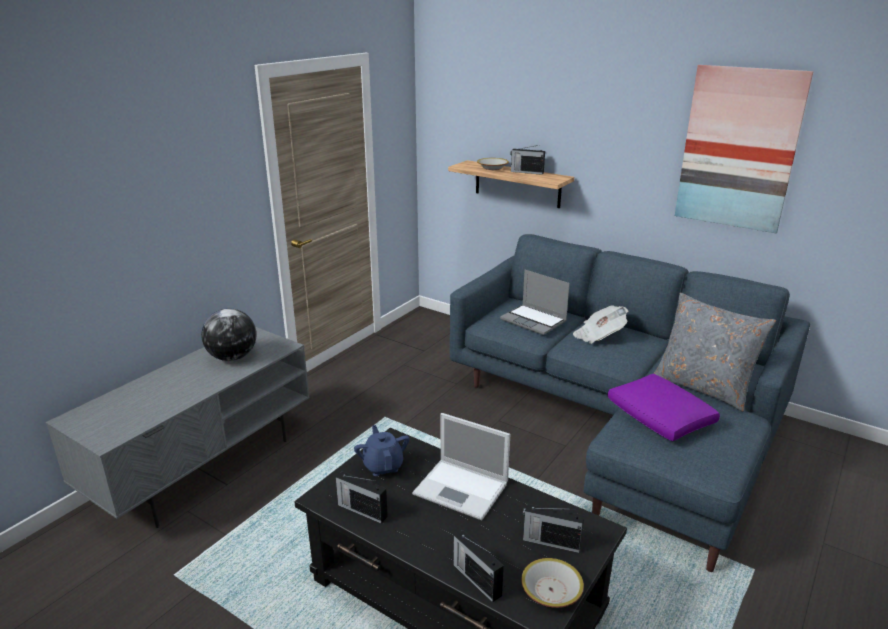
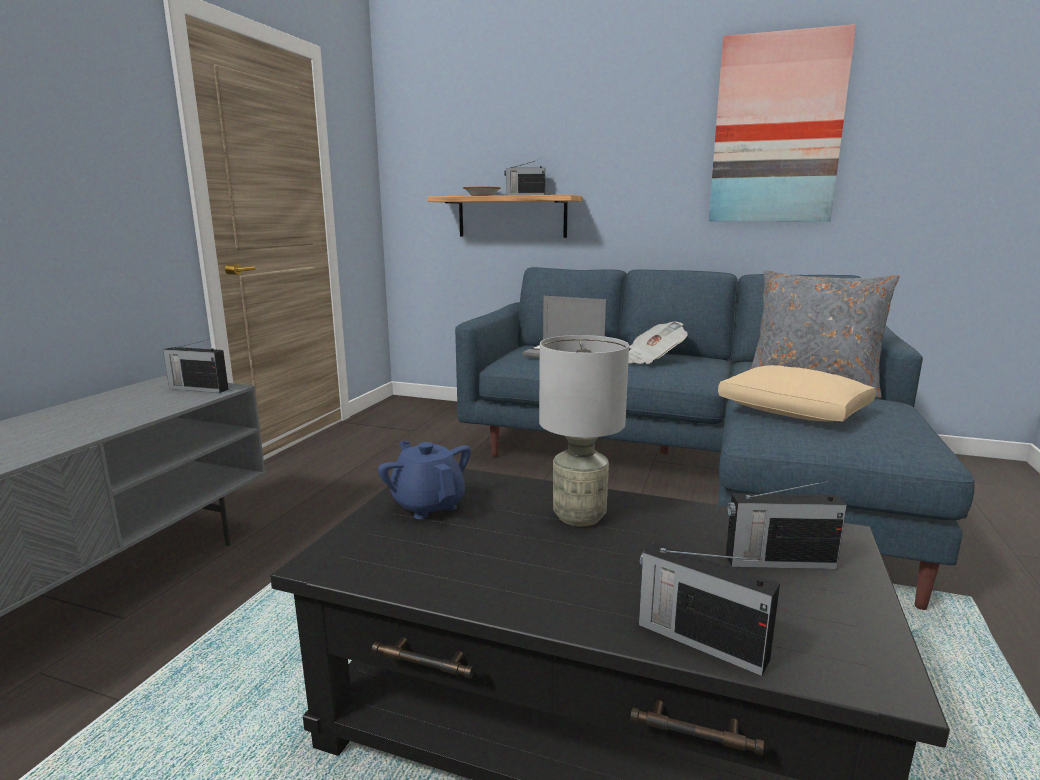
camera: 15 degrees left, 10 degrees down
globe [201,308,256,361] -> none
radio [335,471,388,523] -> radio moved to [163,339,229,393]
laptop [412,413,510,520] -> grey table lamp [539,335,629,527]
bowl [521,558,584,608] -> none
purple pillow [608,374,720,441] -> beige pillow [718,365,876,422]

